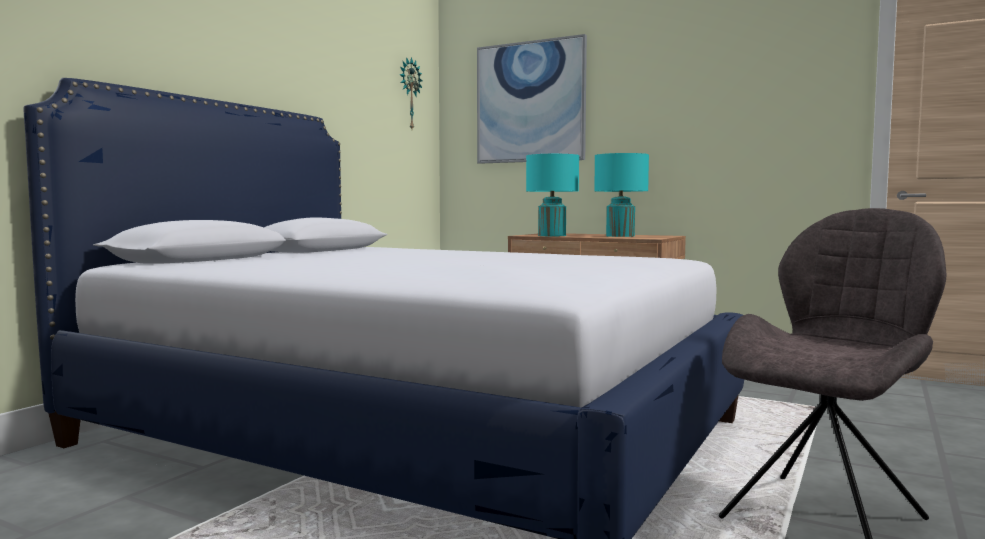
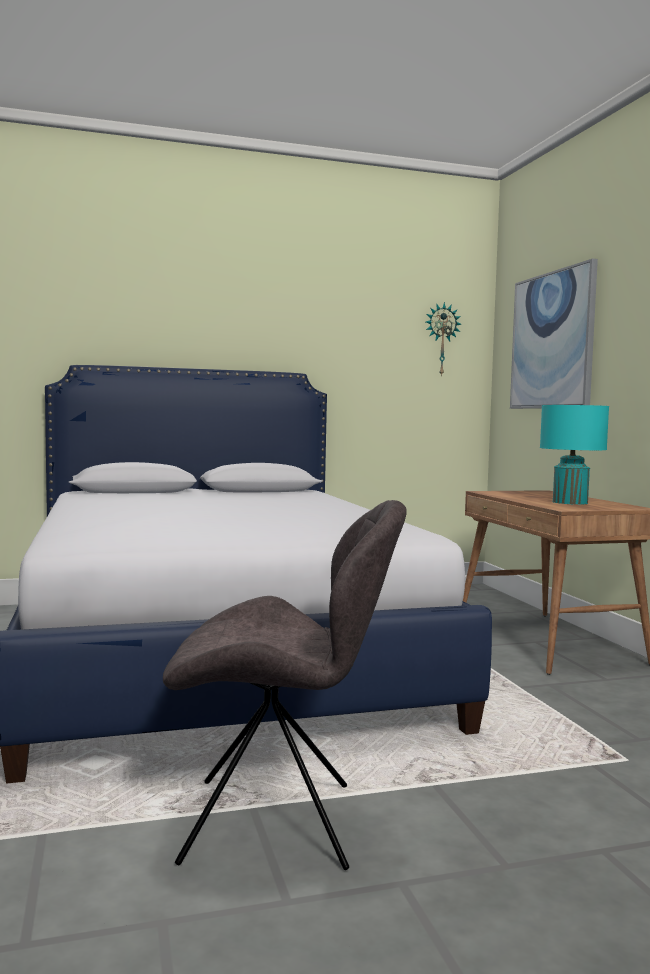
camera: 45 degrees right, 0 degrees up
turquoise table lamp [526,154,579,236] -> none

